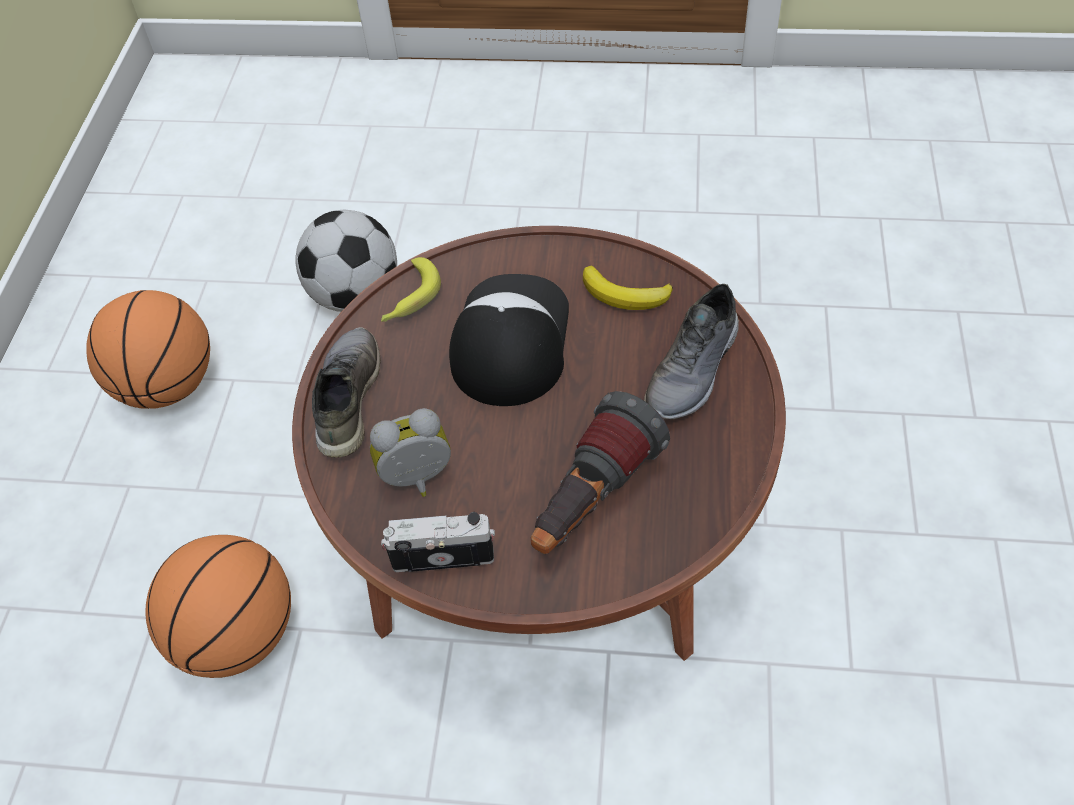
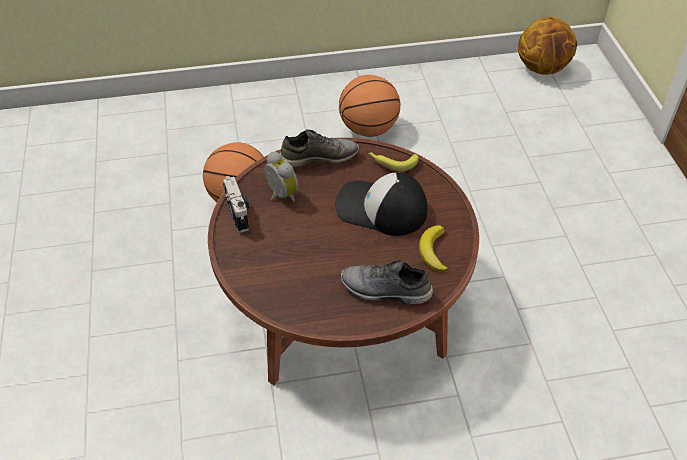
camera: 70 degrees right, 5 degrees down
football [295,210,397,312] -> none
cap [449,274,569,406] -> cap turned 150 degrees counterclockwise [335,172,427,236]
flashlight [531,391,670,554] -> none
none -> basketball [518,17,577,75]

